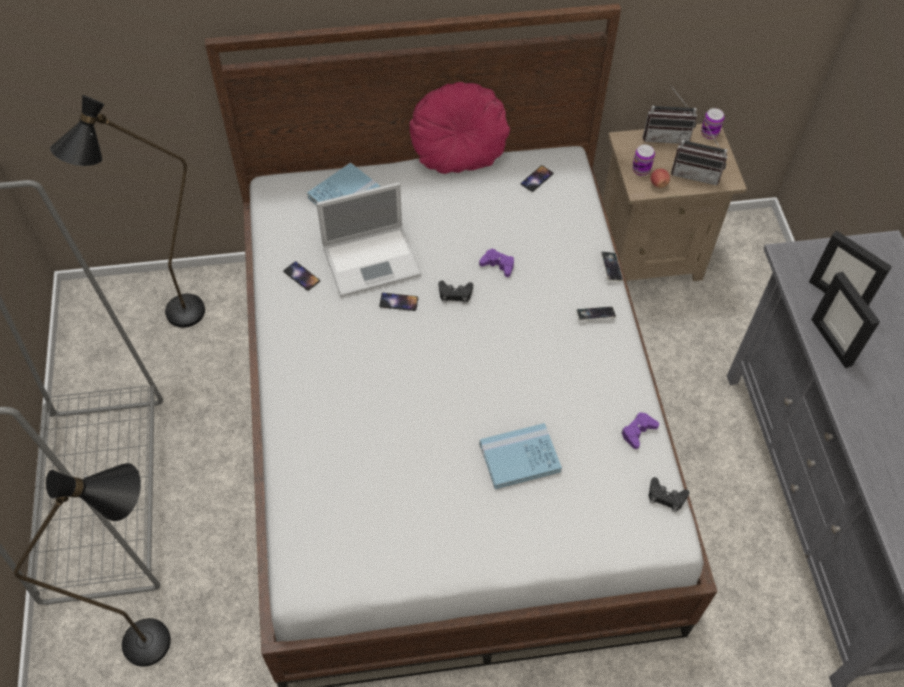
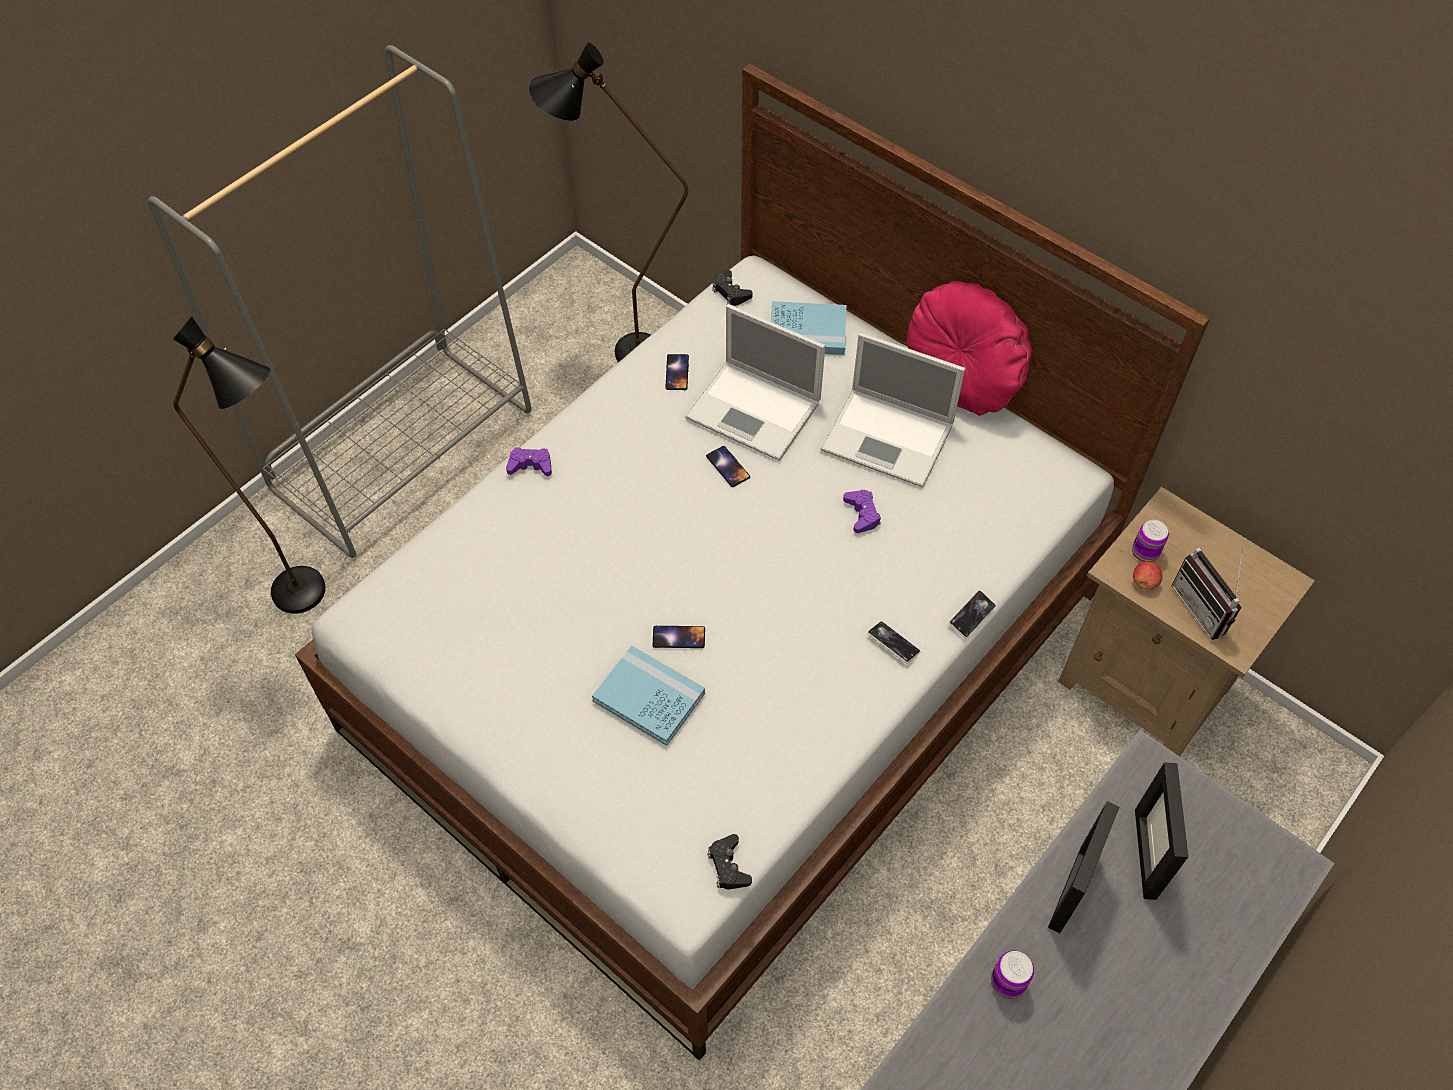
camera: 50 degrees right, 0 degrees up
black game controller [439,281,473,304] -> black game controller moved to [712,270,752,306]
phone [521,165,554,192] -> phone moved to [652,626,705,648]
purple game controller [621,412,659,449] -> purple game controller moved to [506,447,552,476]
radio [643,85,697,144] -> none
can [701,108,724,139] -> can moved to [991,951,1034,999]
none -> laptop [821,332,965,487]

